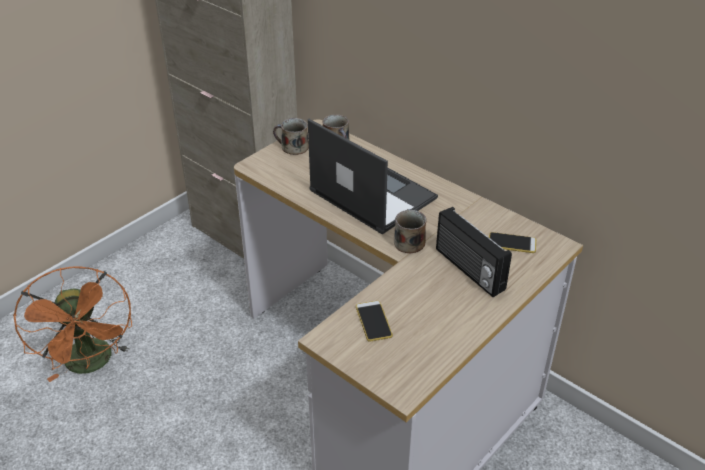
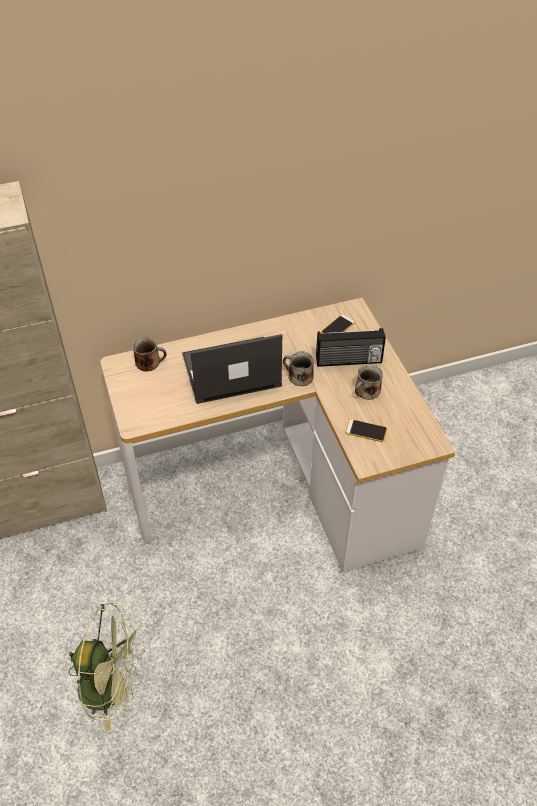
camera: 60 degrees left, 10 degrees up
orange fan [14,266,132,382] -> green fan [69,603,145,731]
mug [273,118,309,155] -> mug moved to [355,365,383,400]

